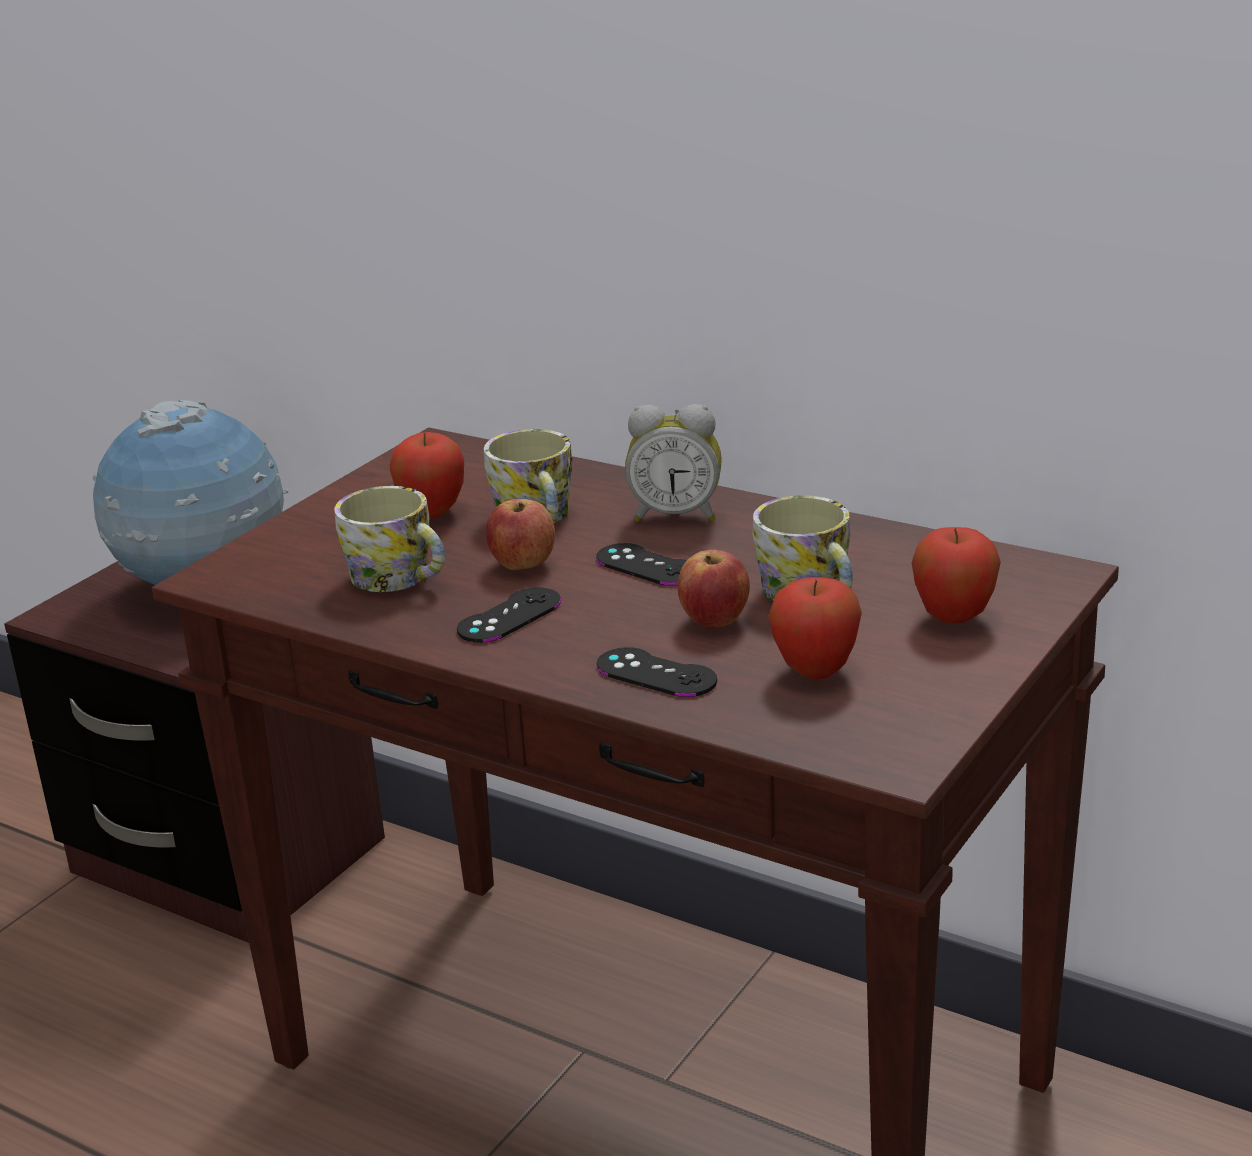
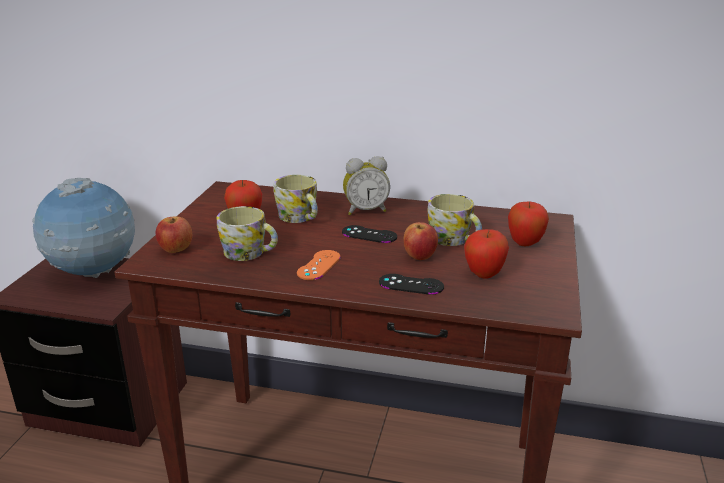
camera: 20 degrees left, 0 degrees up
black game controller [457,587,561,643] -> orange game controller [297,250,340,280]
apple [486,499,555,570] -> apple moved to [155,216,192,253]

